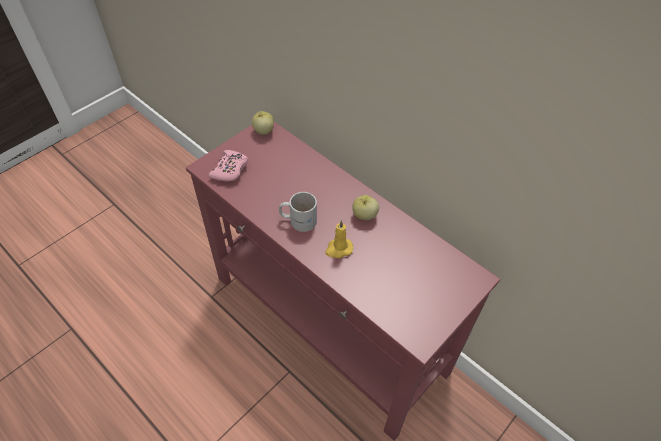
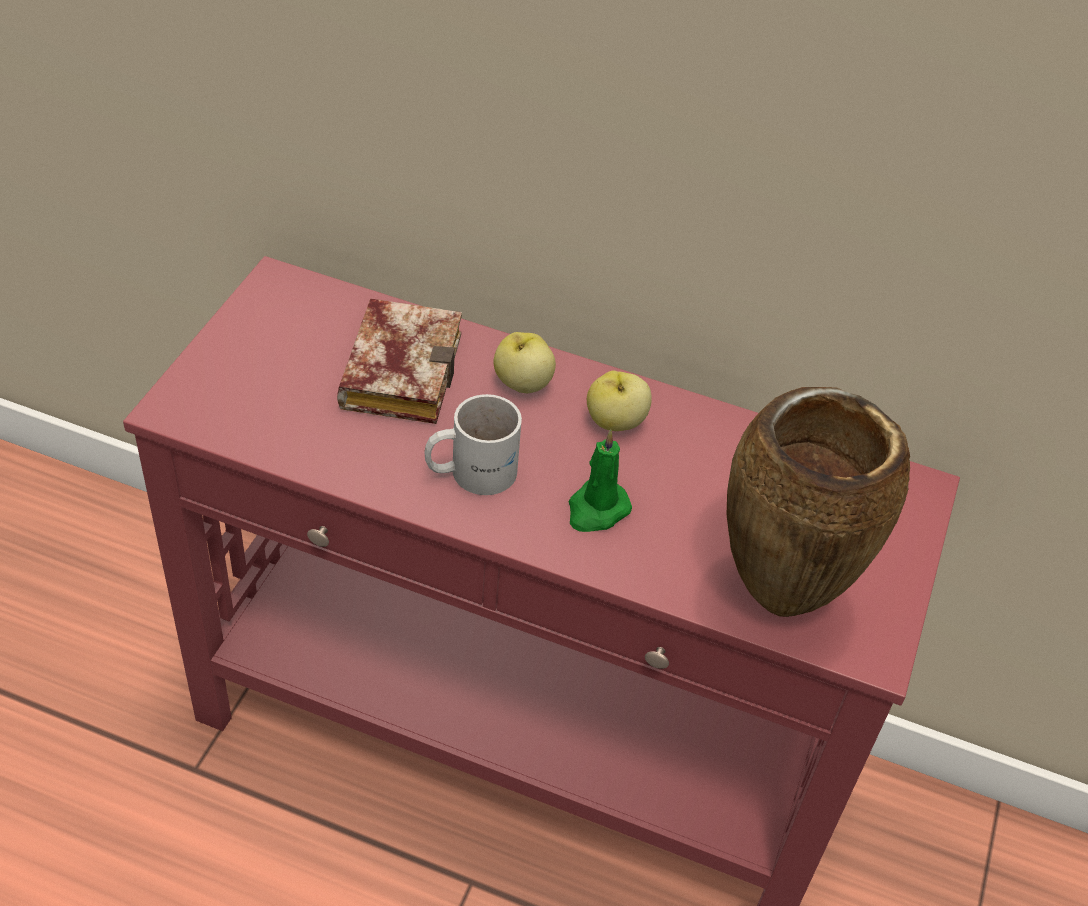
camera: 25 degrees left, 5 degrees down
pink game controller [209,150,248,182] -> none
apple [252,111,274,135] -> apple moved to [493,332,556,393]
yellow candle [325,220,353,258] -> green candle [569,430,632,532]
none -> book [337,298,462,424]
none -> brown vase [726,387,910,617]

